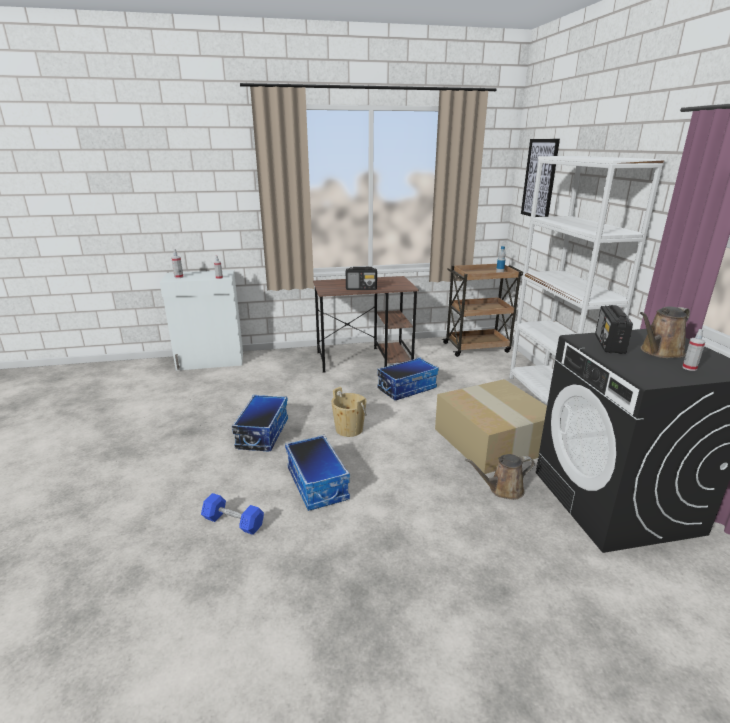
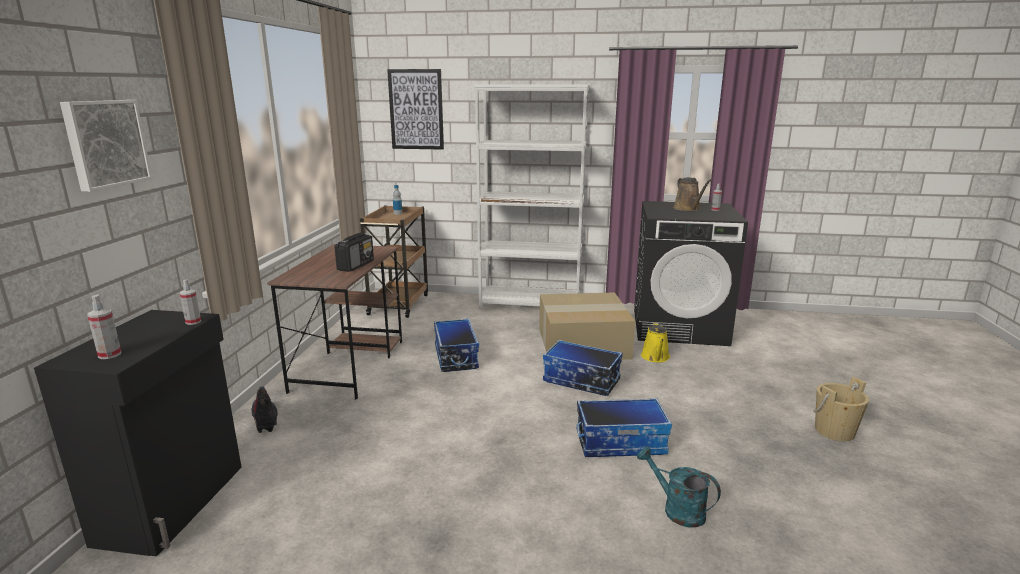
camera: 70 degrees left, 5 degrees down
white cabinet [160,270,243,371] -> black cabinet [34,310,242,556]
blue dumbbell [201,493,264,535] -> turquoise watering can [637,446,721,527]
storage box [232,395,288,451] -> storage box moved to [543,340,623,396]
beige bucket [331,387,367,437] -> beige bucket moved to [813,377,869,442]
brown watering can [465,454,535,500] -> yellow watering can [641,322,670,362]
radio [595,305,633,354] -> none
none -> picture [60,100,152,192]
none -> boot [252,386,278,433]

